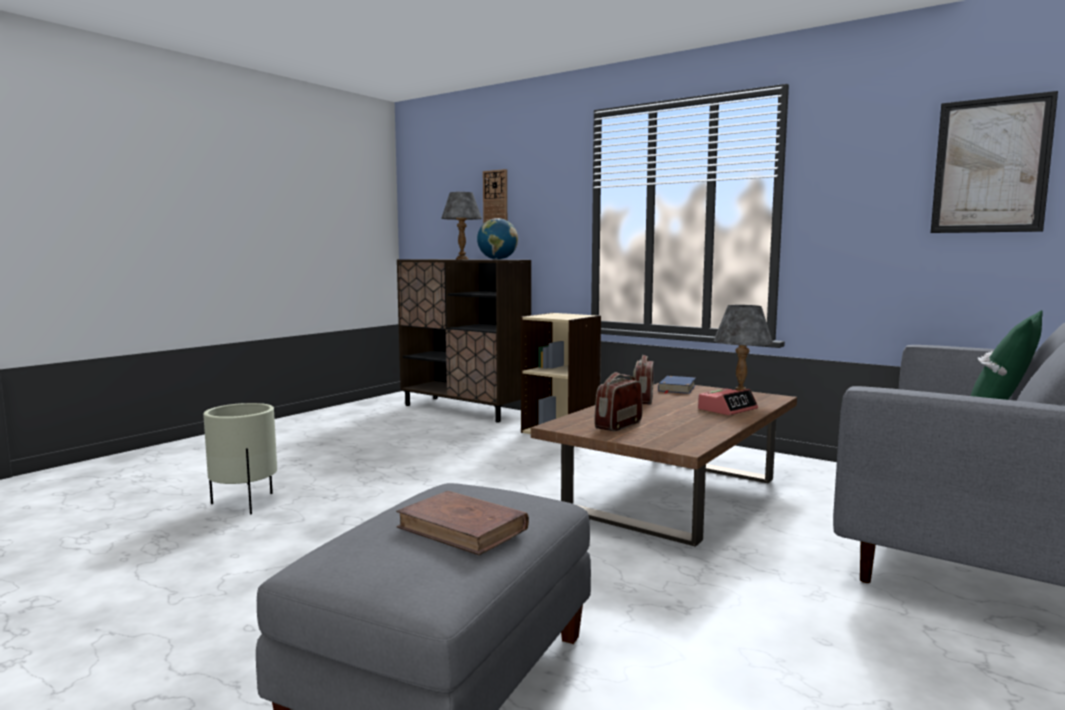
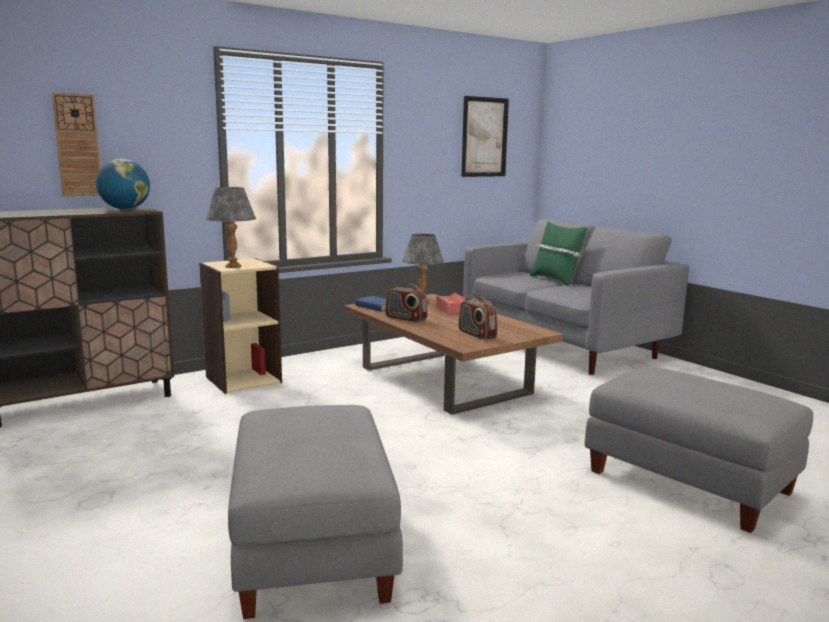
camera: 70 degrees left, 5 degrees up
beige planter [203,403,277,515] -> grey ottoman [228,405,403,619]
brown book [396,491,529,555] -> none
grey table lamp [441,192,482,259] -> grey table lamp moved to [206,187,256,268]

